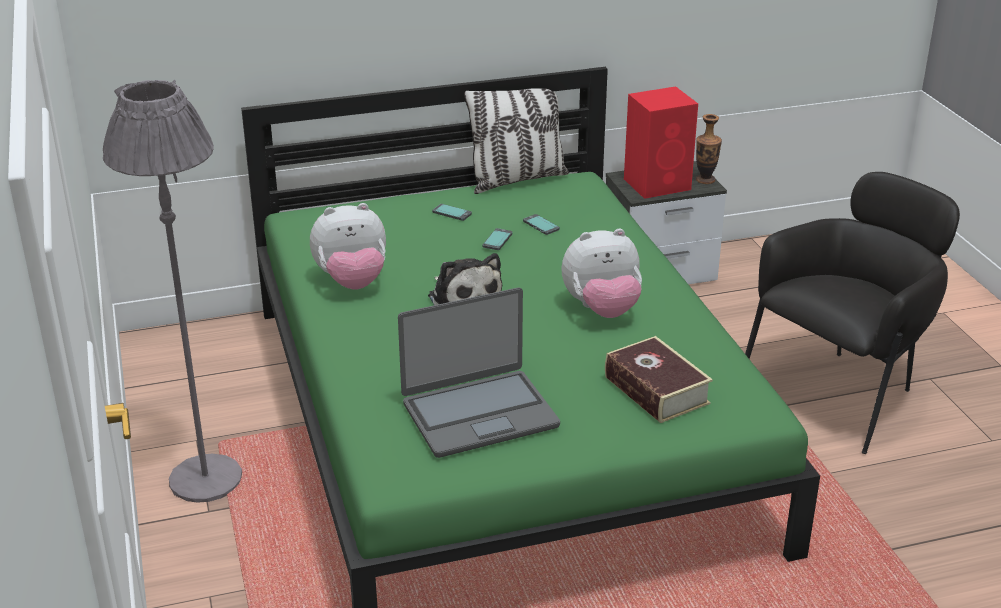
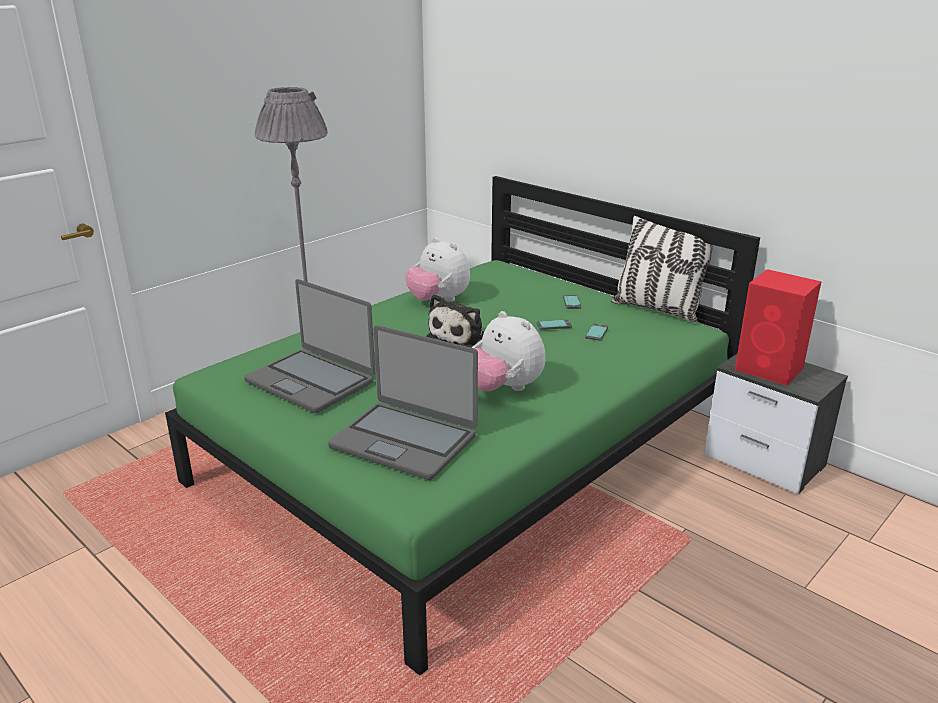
camera: 60 degrees right, 5 degrees down
book [605,336,713,423] -> laptop [328,325,478,480]
vase [696,114,722,184] -> none
black armchair [745,172,960,454] -> none

